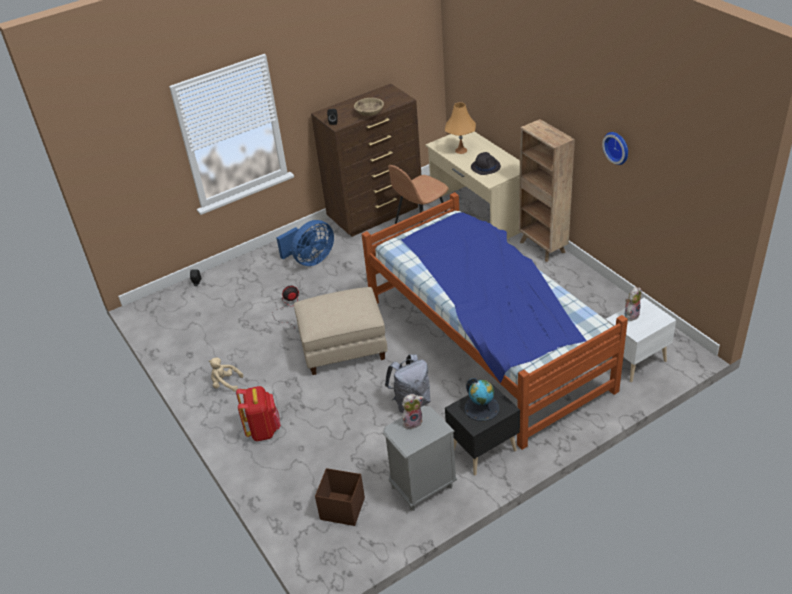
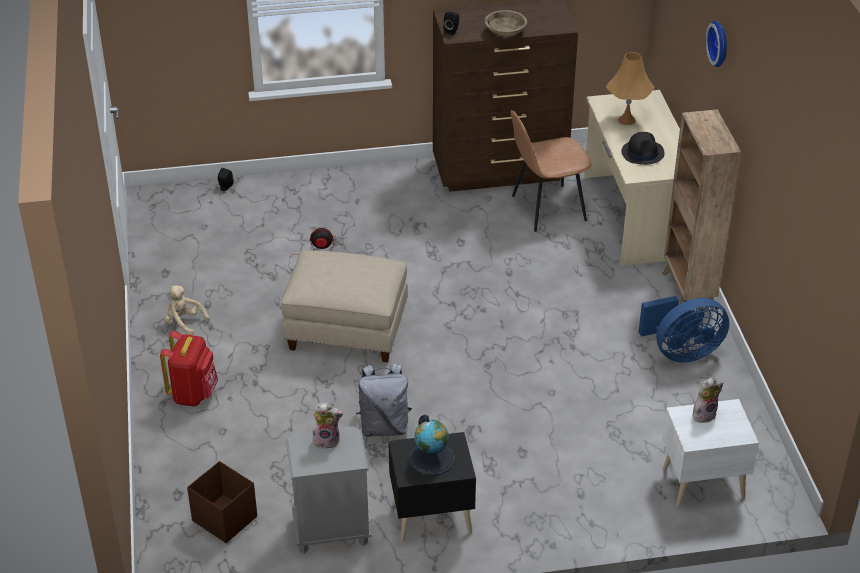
camera: 20 degrees right, 0 degrees up
blue fan [277,220,334,266] -> blue fan moved to [639,296,729,363]
bed [362,192,628,450] -> none
wall clock [602,132,628,165] -> wall clock moved to [706,21,727,67]

